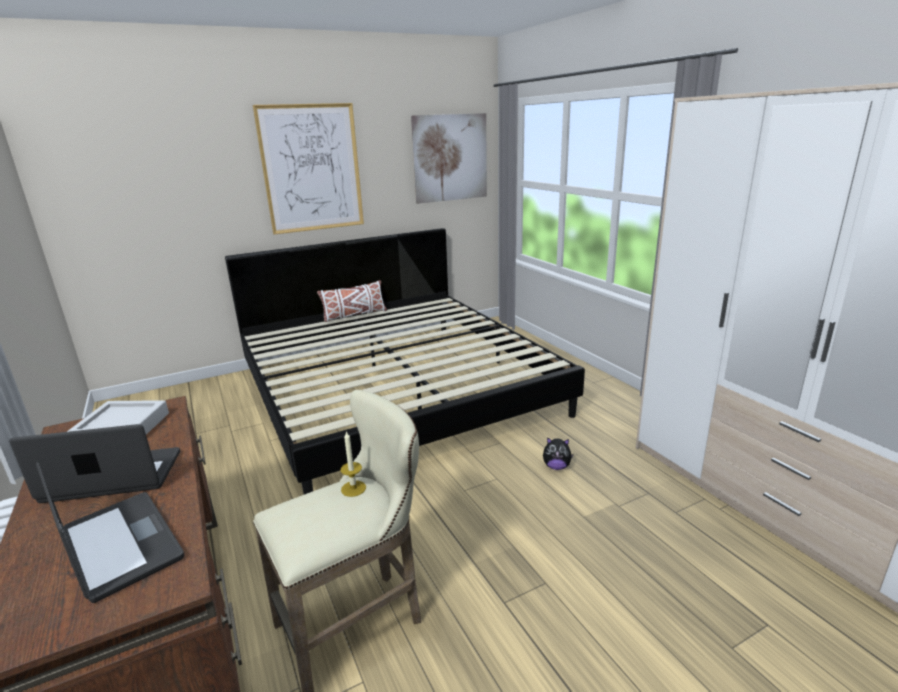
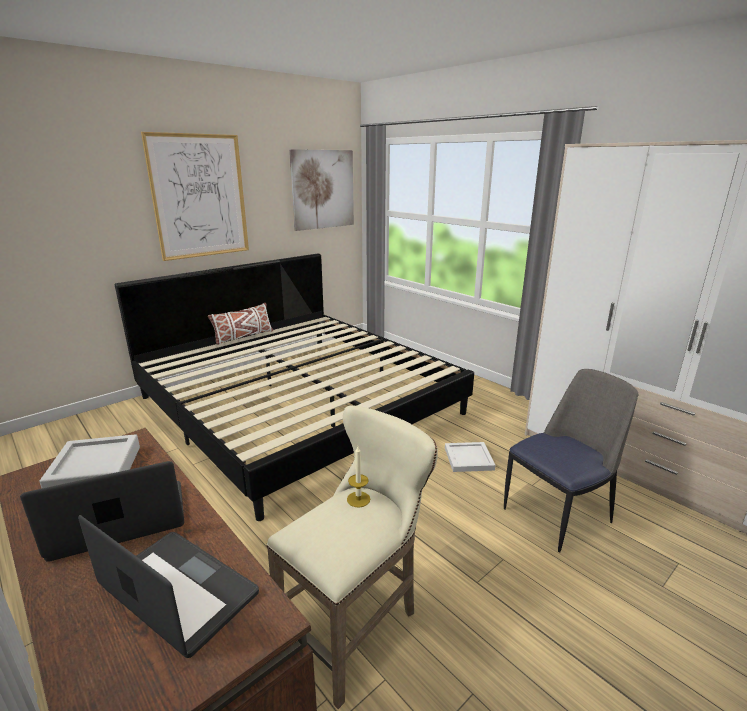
camera: 15 degrees left, 0 degrees up
plush toy [543,438,574,470] -> white tray [445,442,495,472]
none -> chair [504,369,638,553]

